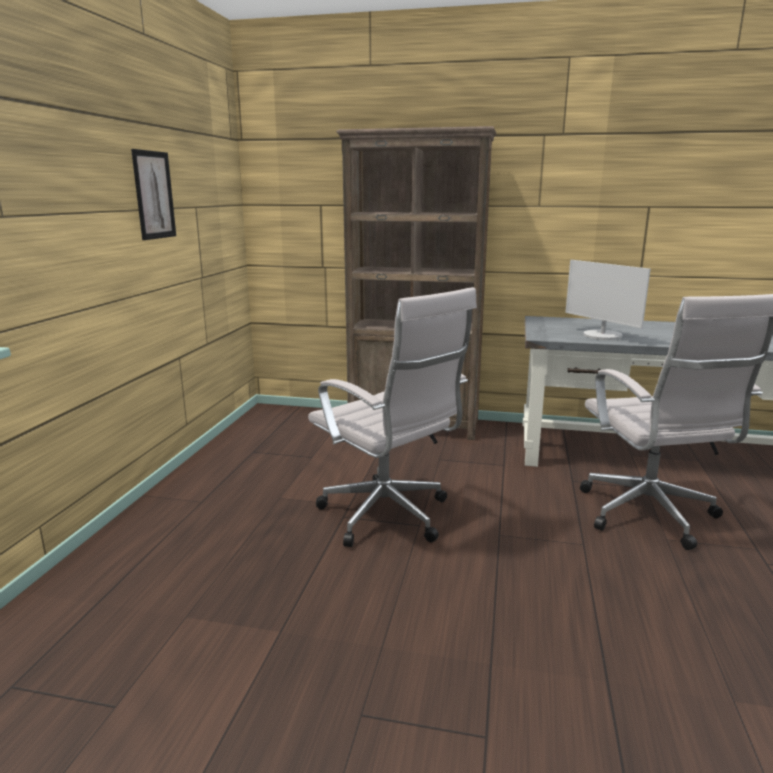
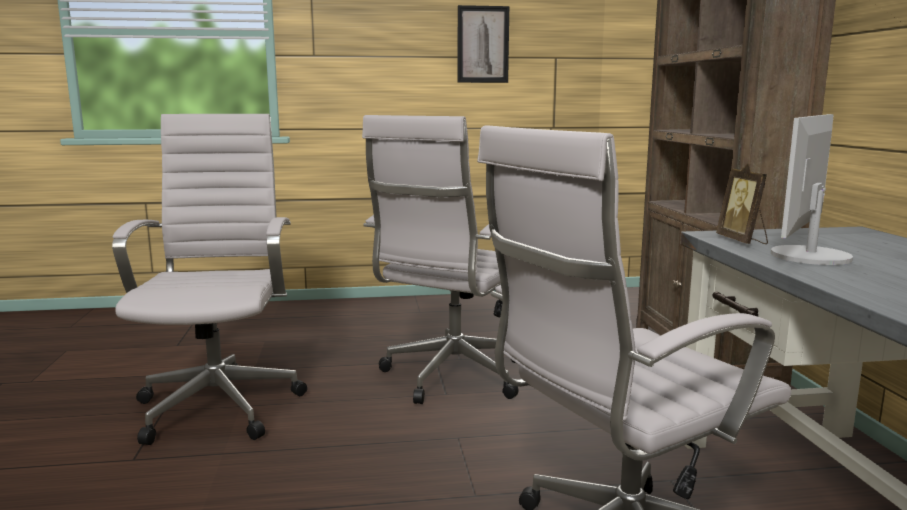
camera: 70 degrees right, 5 degrees down
none -> white office chair [112,114,307,445]
none -> picture frame [716,163,768,244]

